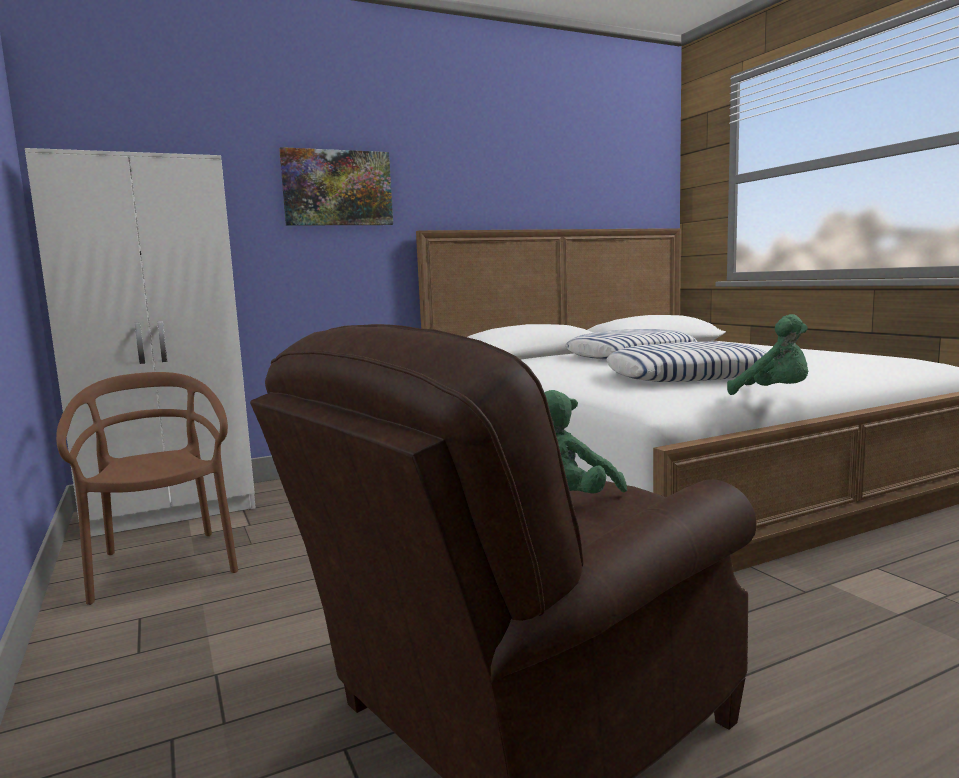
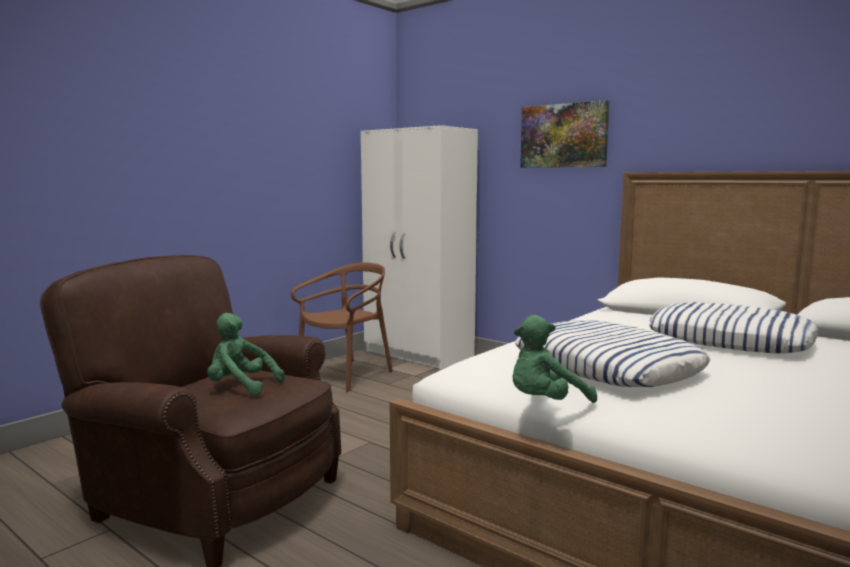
camera: 65 degrees right, 0 degrees up
green plush toy [727,314,808,395] -> green plush toy turned 45 degrees clockwise [512,315,597,403]

